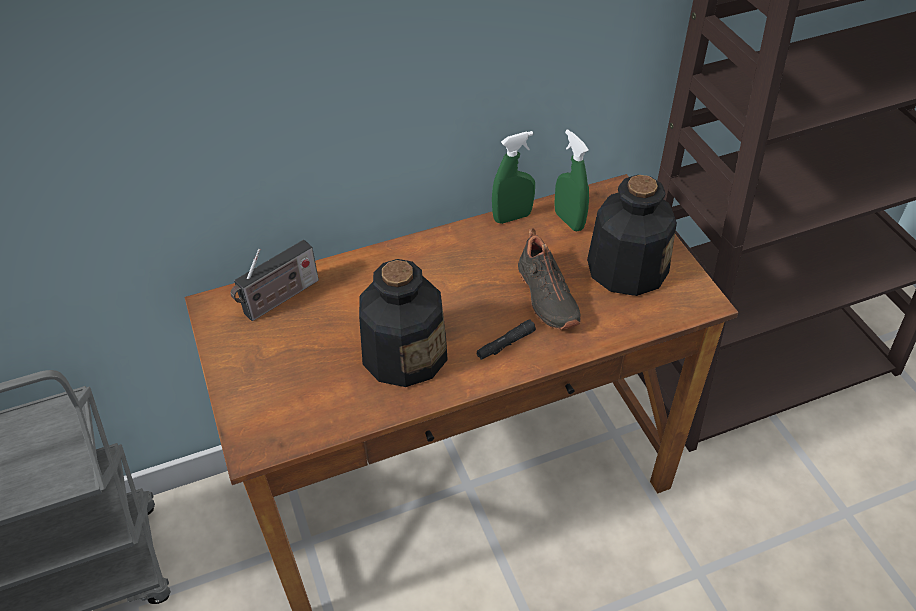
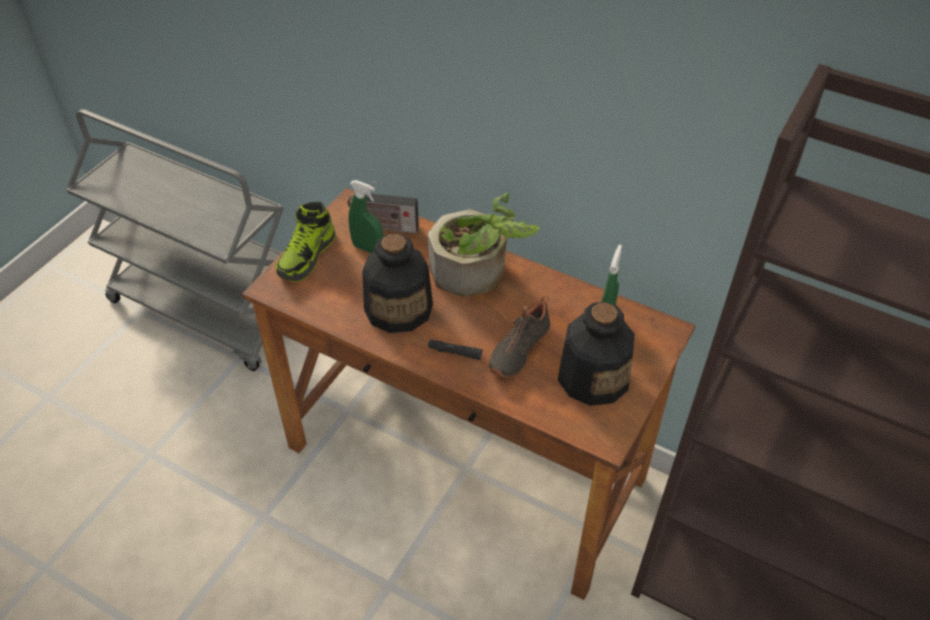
camera: 50 degrees right, 0 degrees up
green spray bottle [492,131,535,224] -> green spray bottle moved to [348,180,383,253]
none -> shoe [276,202,335,282]
none -> potted plant [428,192,540,297]

